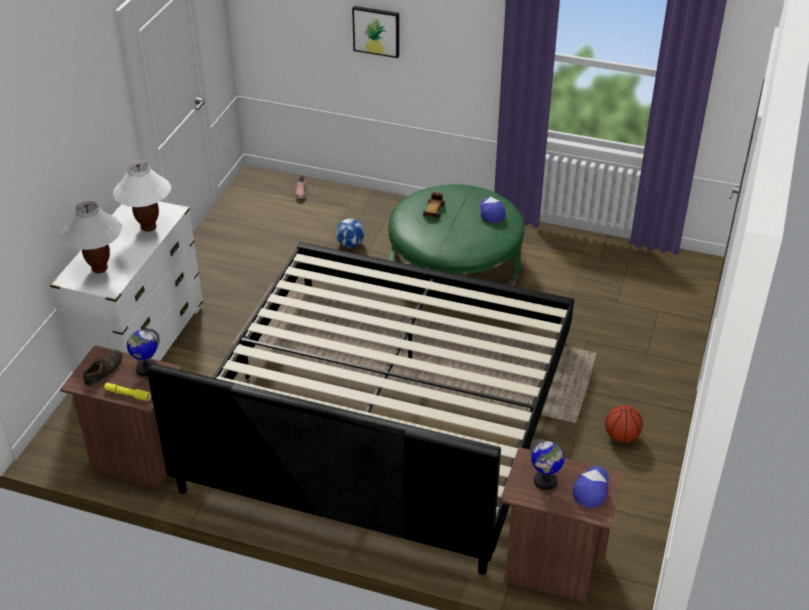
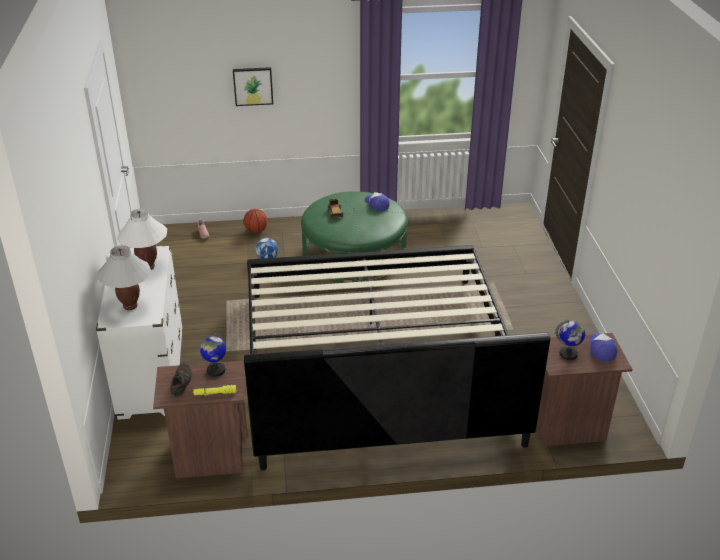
camera: 25 degrees left, 5 degrees down
basketball [605,405,643,443] -> basketball moved to [243,209,267,233]

